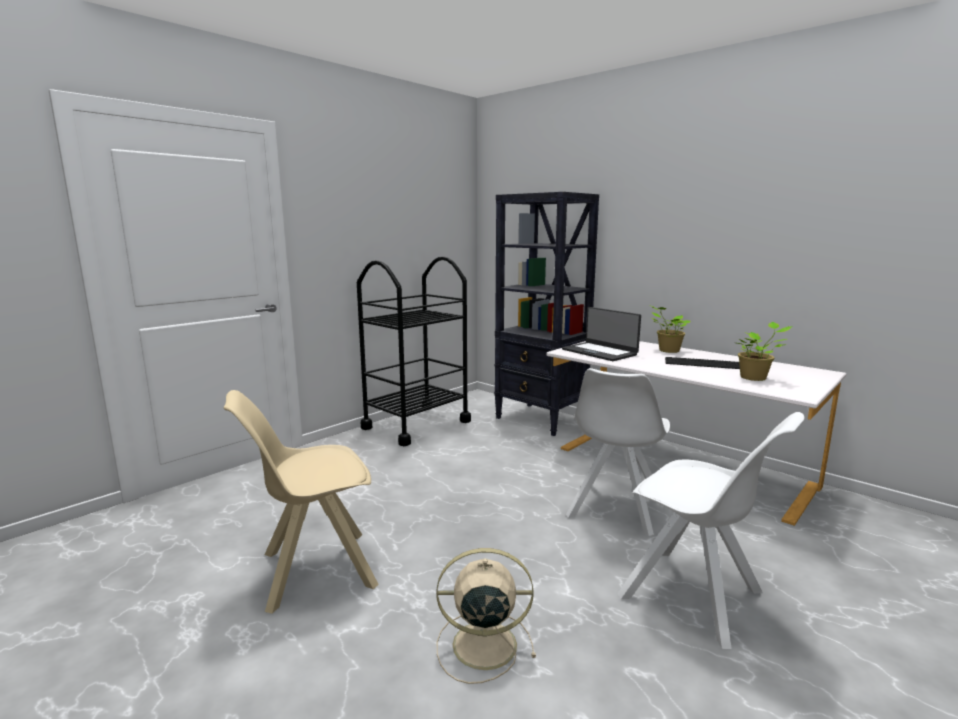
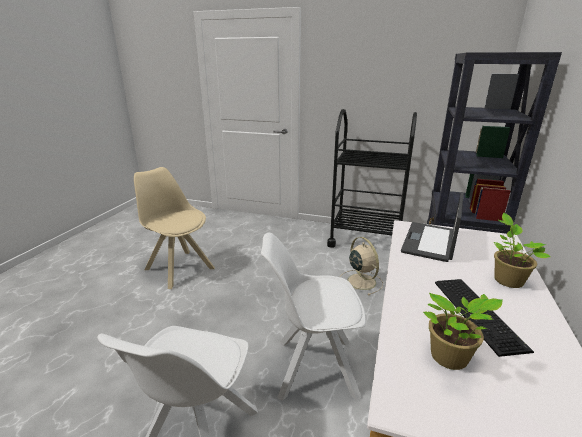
camera: 65 degrees right, 10 degrees up
beige fan [437,548,536,684] -> beige fan moved to [340,237,383,295]

